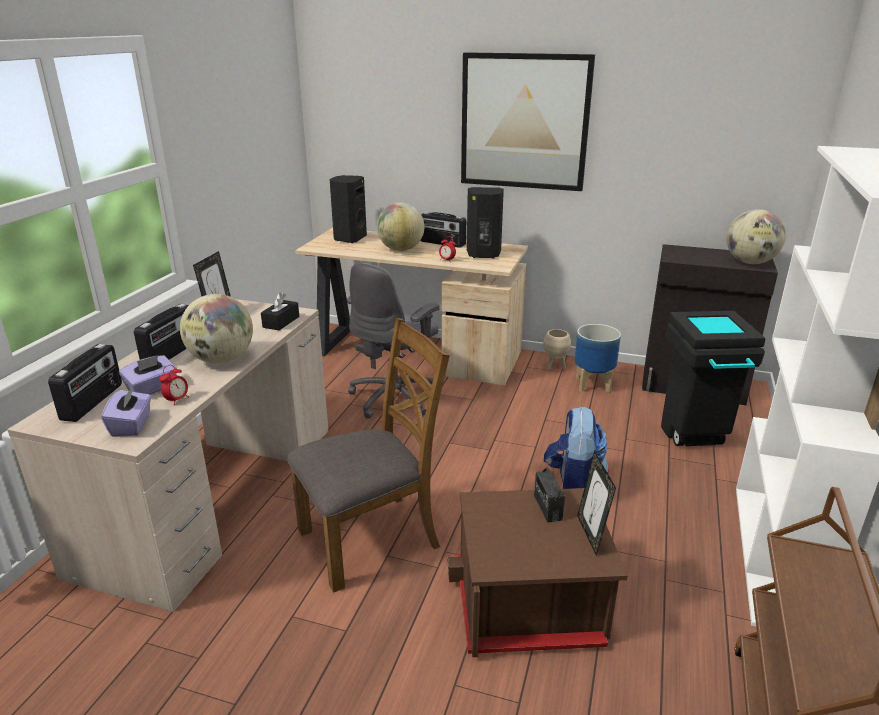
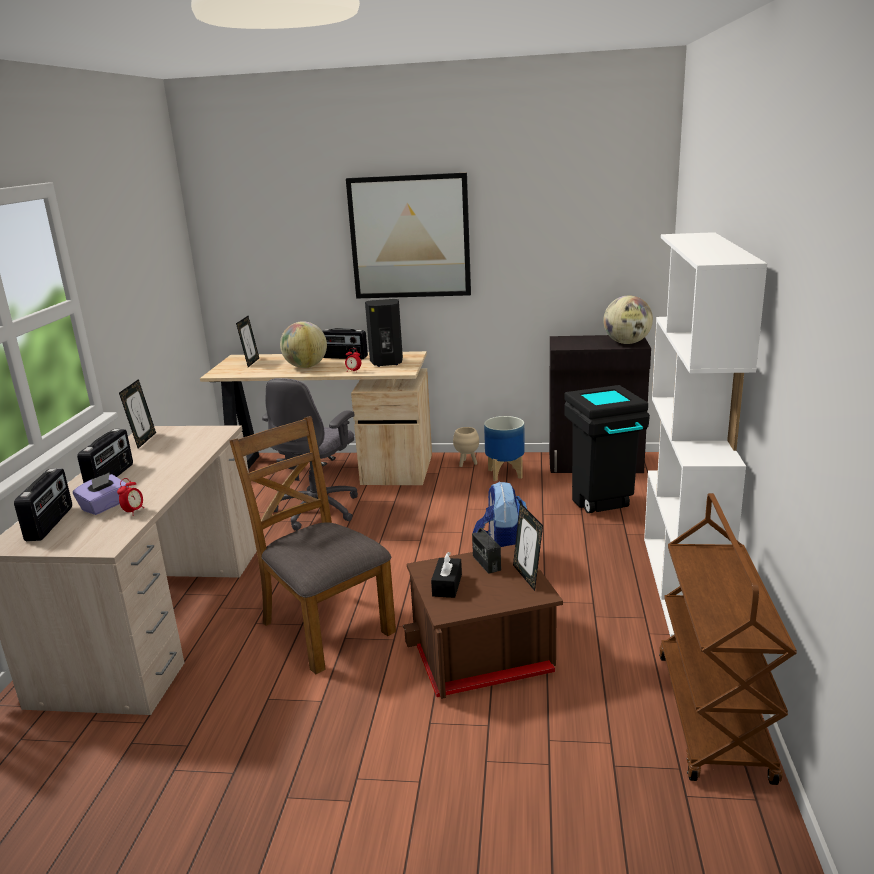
camera: 10 degrees left, 5 degrees down
purple tissue box [101,385,151,437] -> none
globe [180,294,253,363] -> none
black tissue box [261,293,299,330] -> black tissue box moved to [431,552,462,598]
brown chair [287,318,450,593] -> brown chair turned 90 degrees counterclockwise [230,416,396,674]
black speaker [330,175,367,243] -> picture frame [236,316,259,367]

